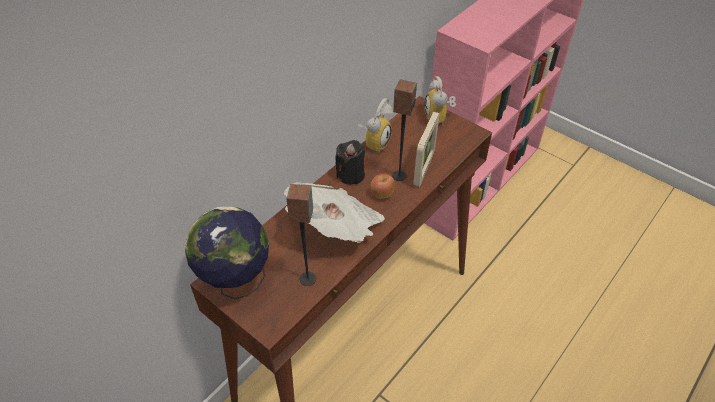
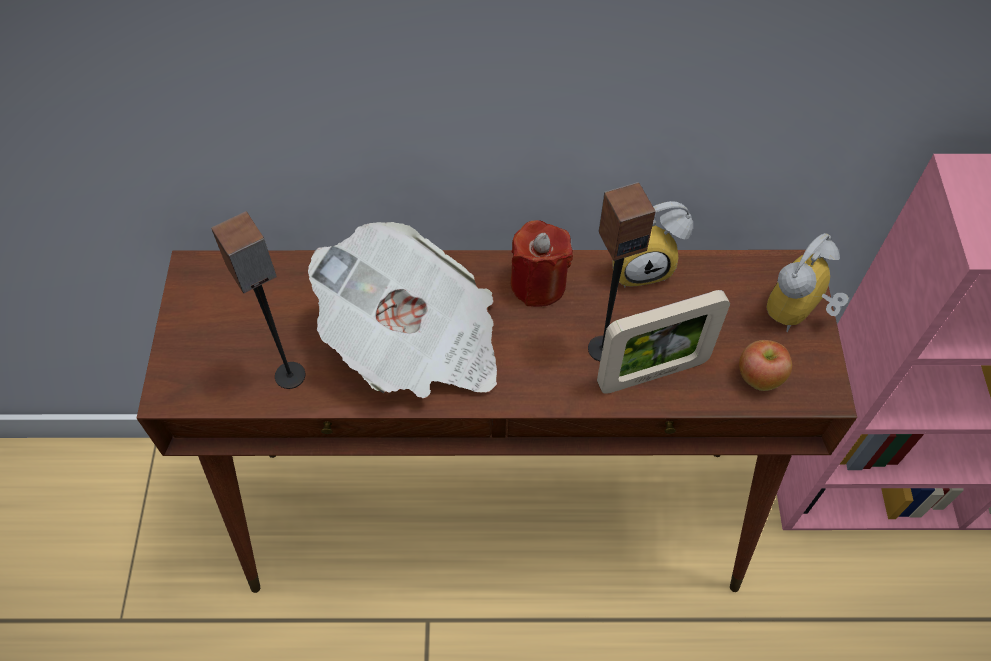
camera: 50 degrees right, 10 degrees up
globe [185,207,269,299] -> none
black candle [335,140,365,185] -> red candle [511,220,573,307]
apple [371,173,395,199] -> apple moved to [739,340,792,391]

